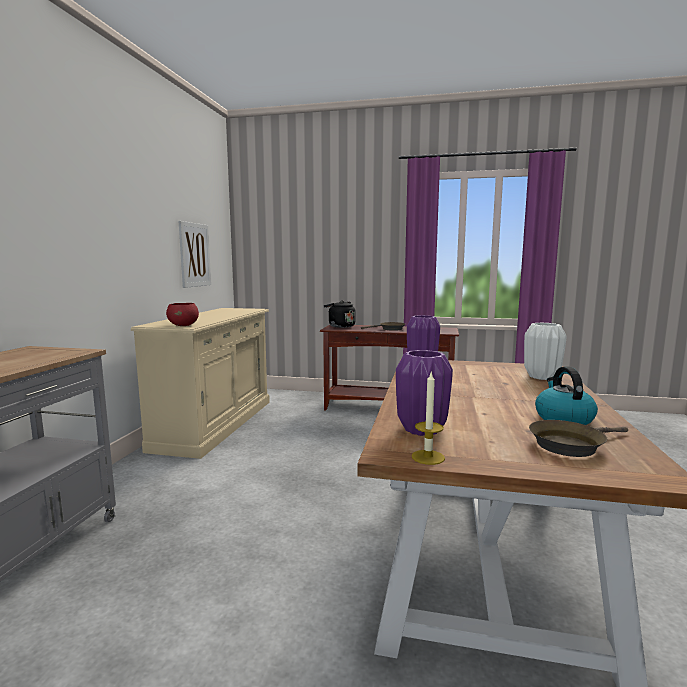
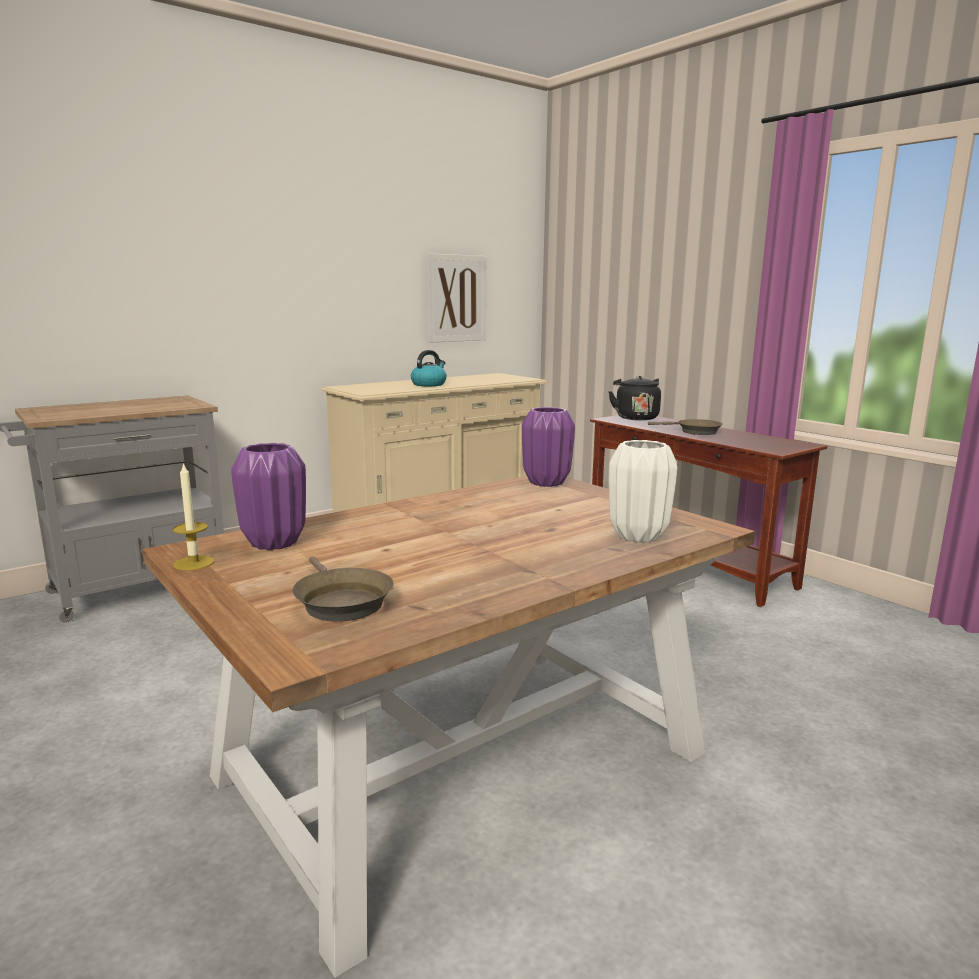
camera: 40 degrees right, 5 degrees up
red bowl [166,303,199,326] -> none
brown frying pan [529,420,628,457] -> brown frying pan turned 135 degrees counterclockwise [292,557,394,622]
kettle [535,367,598,425] -> kettle moved to [411,350,447,386]

